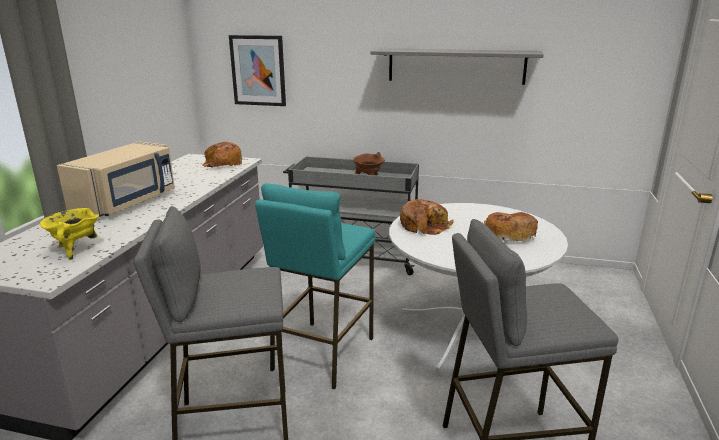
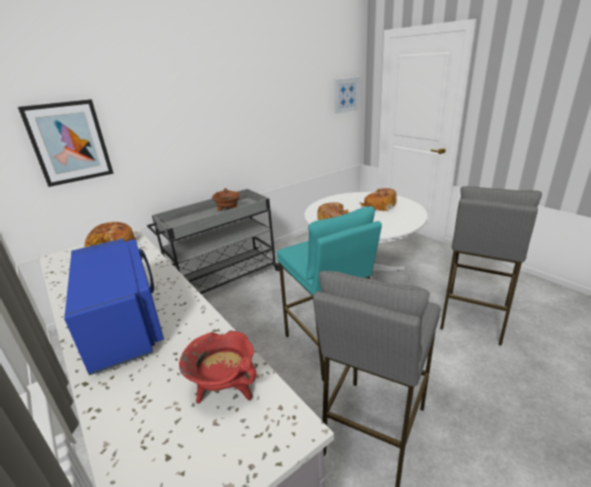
camera: 50 degrees left, 5 degrees up
yellow cooking pot [40,208,99,260] -> red cooking pot [179,330,257,404]
beige microwave [57,141,175,217] -> blue microwave [64,239,164,375]
grey shelf [370,48,544,85] -> none
none -> picture [335,77,359,114]

